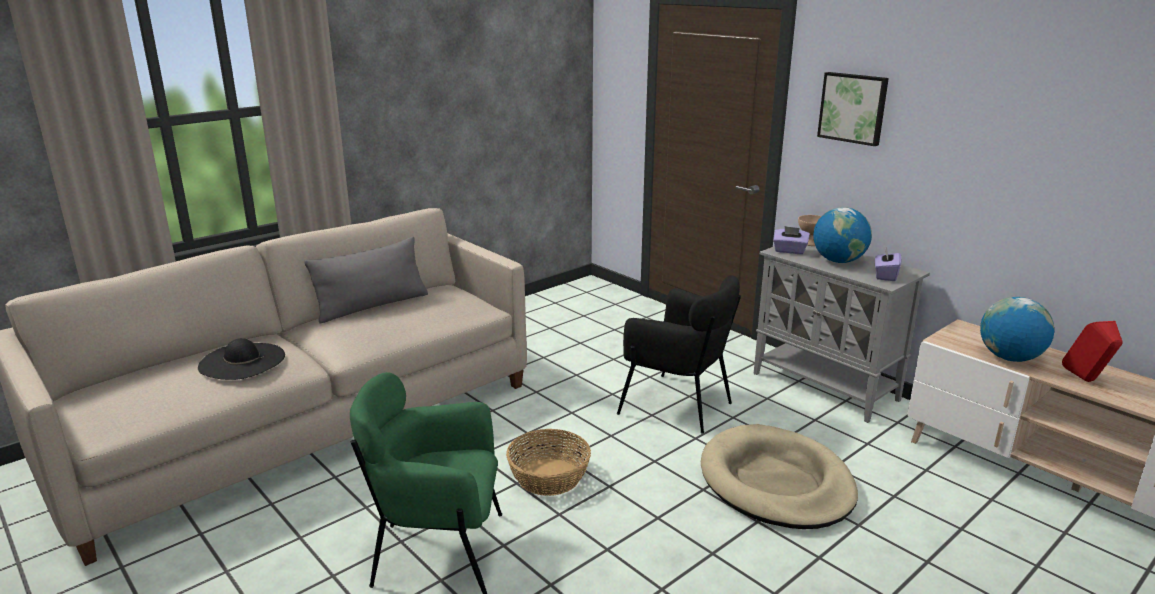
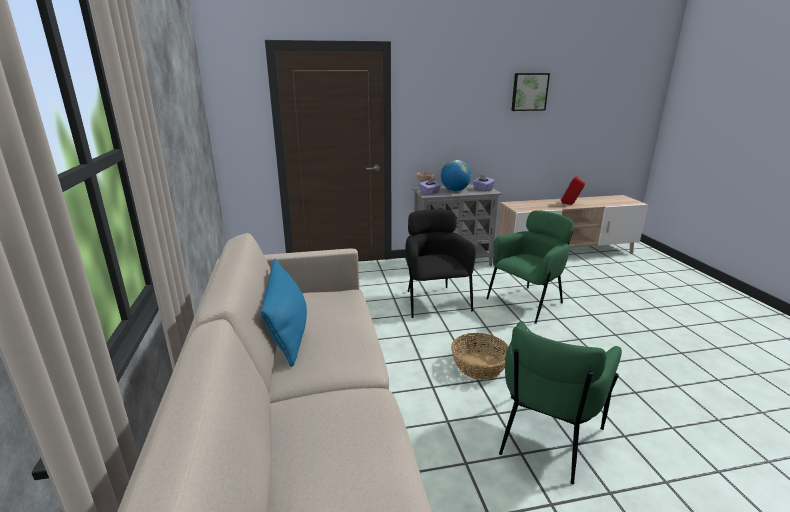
camera: 60 degrees left, 0 degrees up
black hat [198,338,285,380] -> none
grey pillow [304,237,428,323] -> blue pillow [260,259,307,367]
black armchair [617,275,741,434] -> black armchair turned 75 degrees counterclockwise [405,209,476,318]
beige dog bed [701,424,858,529] -> green armchair [486,210,573,324]
picture [817,72,889,146] -> picture moved to [511,73,550,111]
globe [980,297,1054,362] -> none

